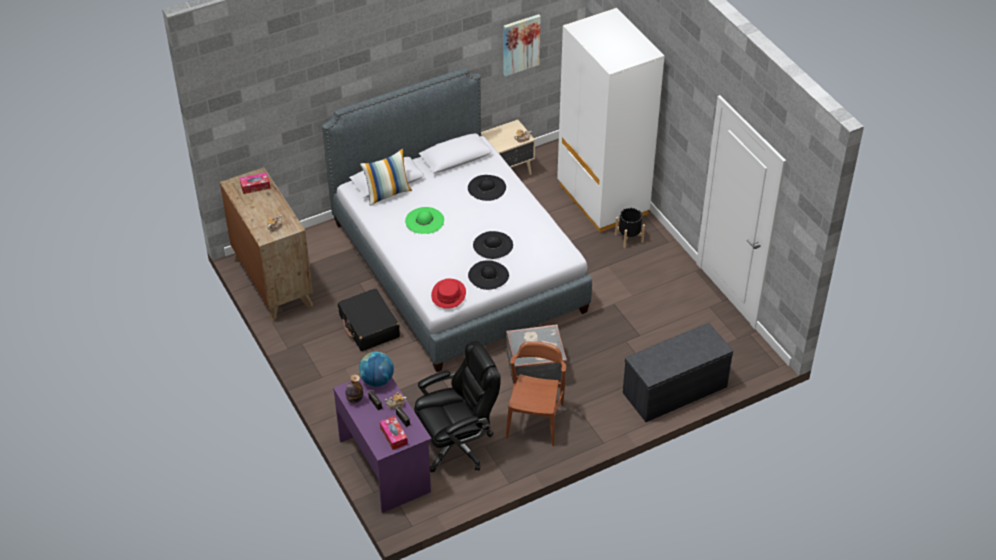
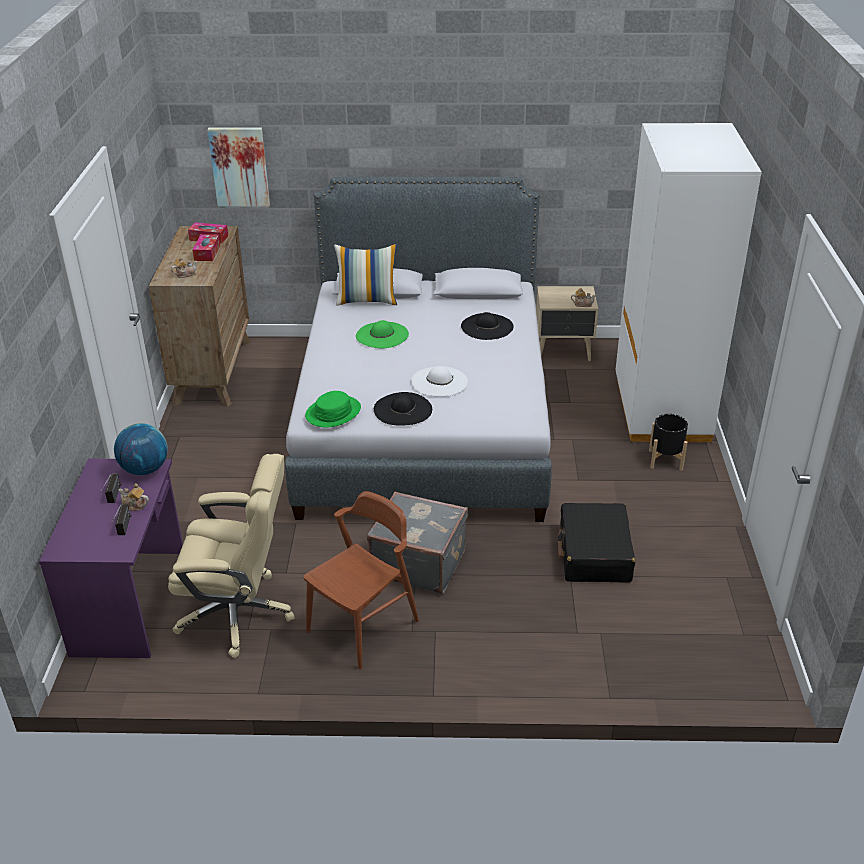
camera: 30 degrees right, 10 degrees down
black suitcase [338,289,400,351] -> black suitcase moved to [558,503,635,583]
bottle [345,374,363,404] -> none
tissue box [380,416,408,450] -> tissue box moved to [192,234,220,261]
black office chair [414,340,501,472] -> beige office chair [168,454,295,658]
red hat [431,278,466,309] -> green hat [305,391,361,428]
black hat [473,231,513,259] -> white hat [411,366,468,396]
picture [503,14,541,76] -> picture moved to [207,128,270,207]
grey bench [623,323,733,422] -> none

